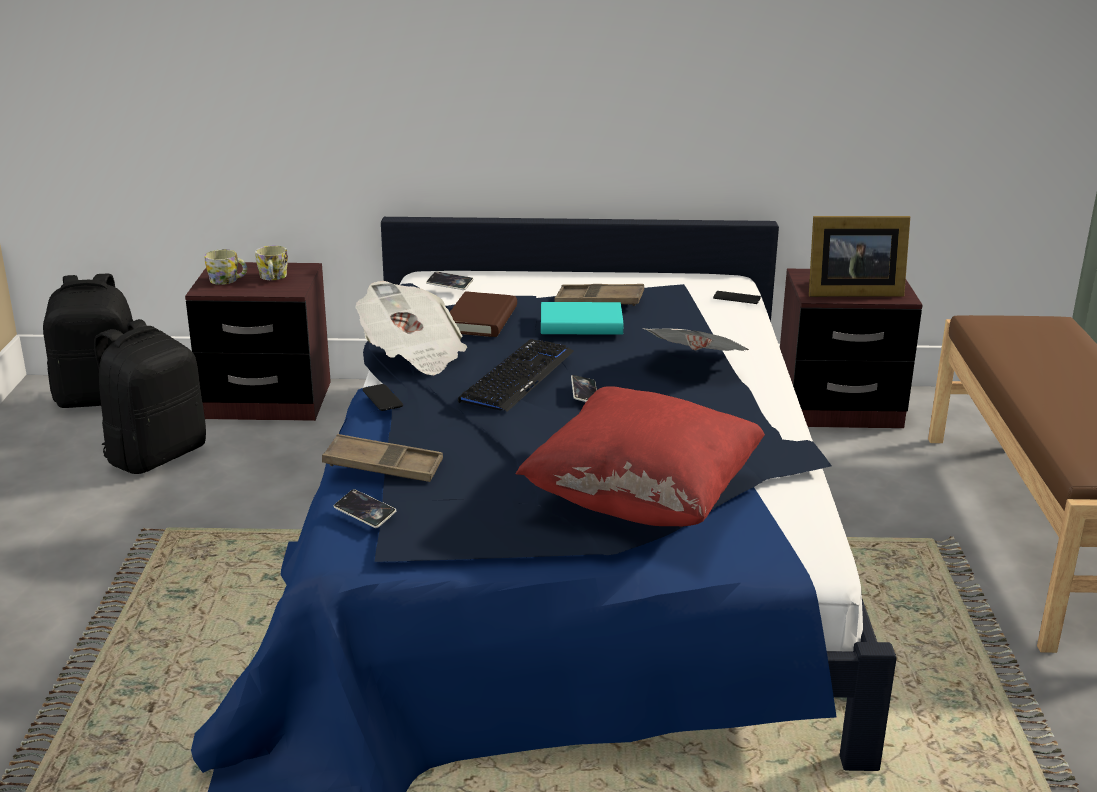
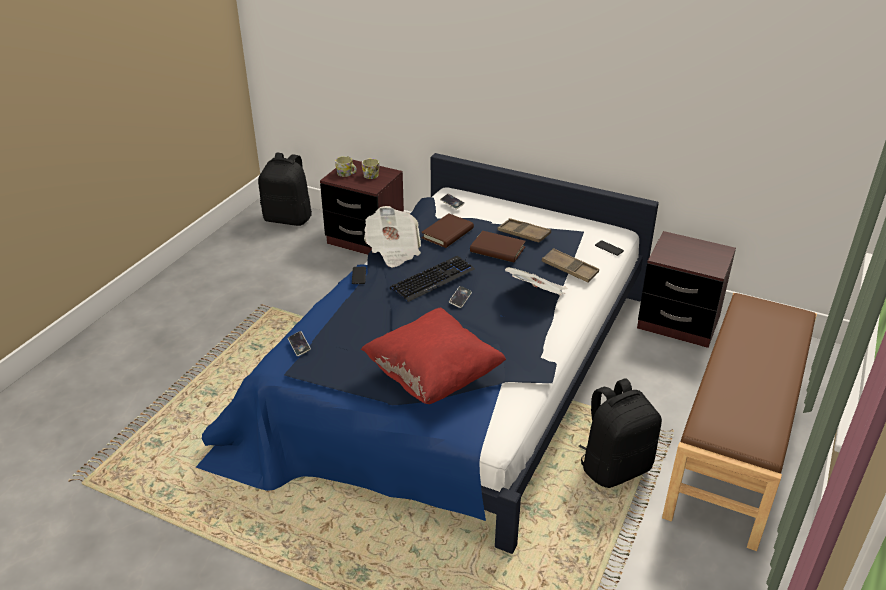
camera: 25 degrees right, 10 degrees up
black backpack [94,319,206,474] -> black backpack moved to [579,378,662,488]
brown tray [322,434,443,482] -> brown tray moved to [542,248,599,282]
turquoise book [541,302,623,335] -> brown book [470,231,526,262]
picture frame [809,216,910,297] -> none

